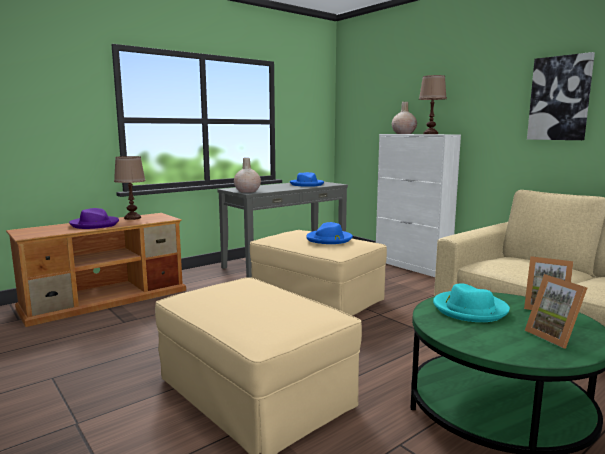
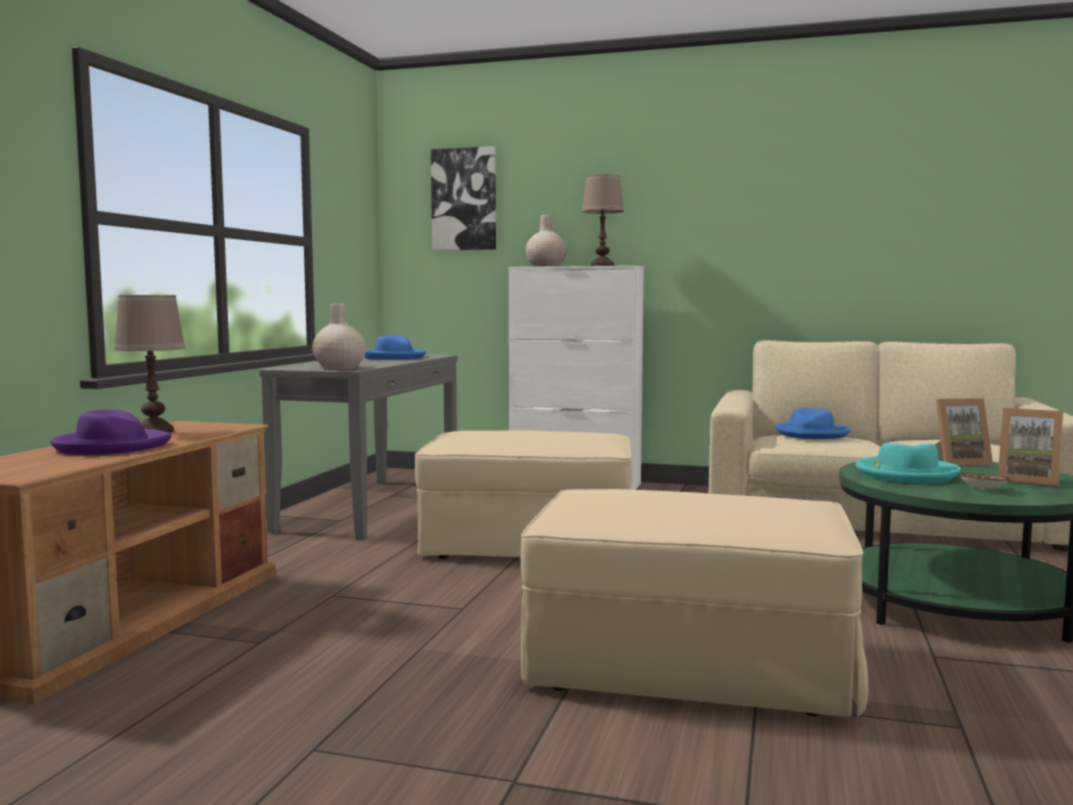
camera: 35 degrees left, 5 degrees down
blue hat [306,222,353,244] -> blue hat moved to [775,408,850,439]
picture [527,52,595,140] -> picture moved to [431,146,496,250]
none -> bowl [958,473,1011,490]

